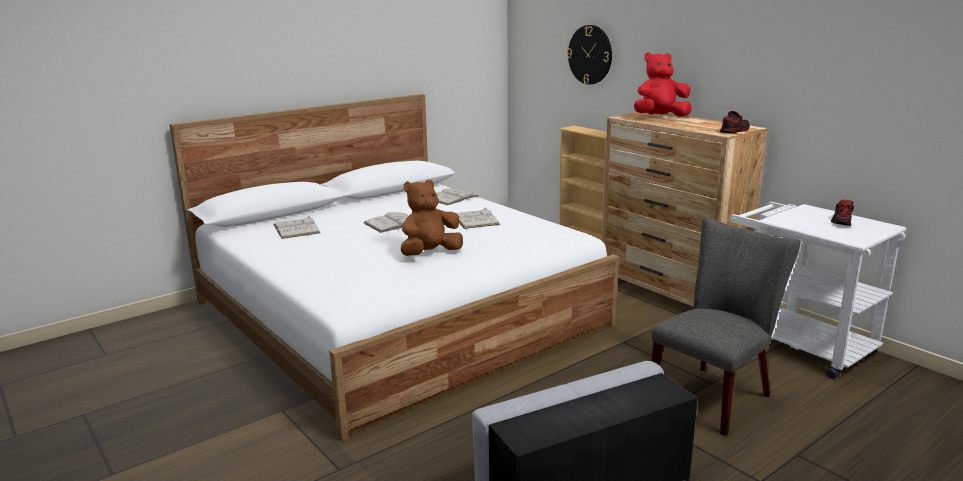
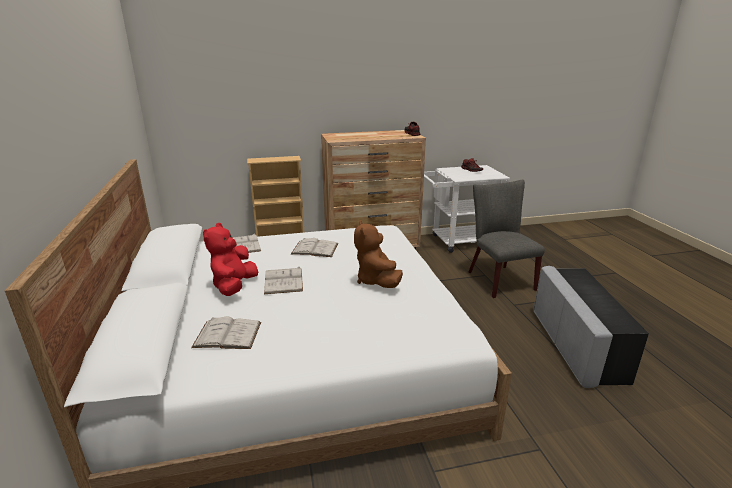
camera: 65 degrees left, 5 degrees up
wall clock [567,25,612,85] -> none
red plush toy [634,52,692,117] -> red plush toy moved to [203,223,258,296]

